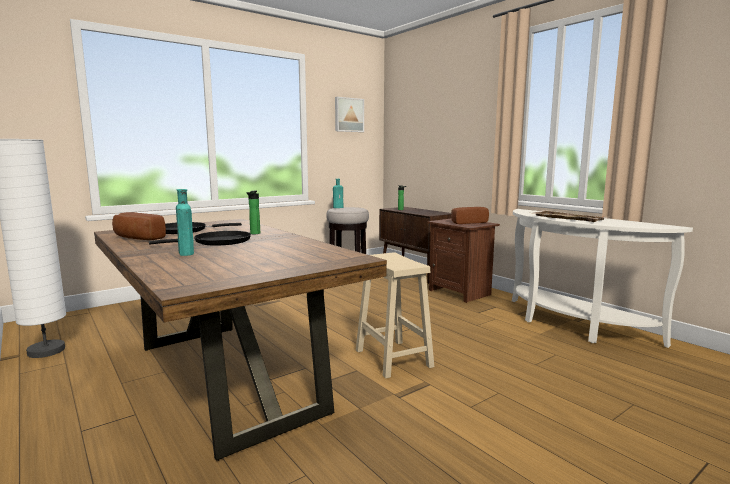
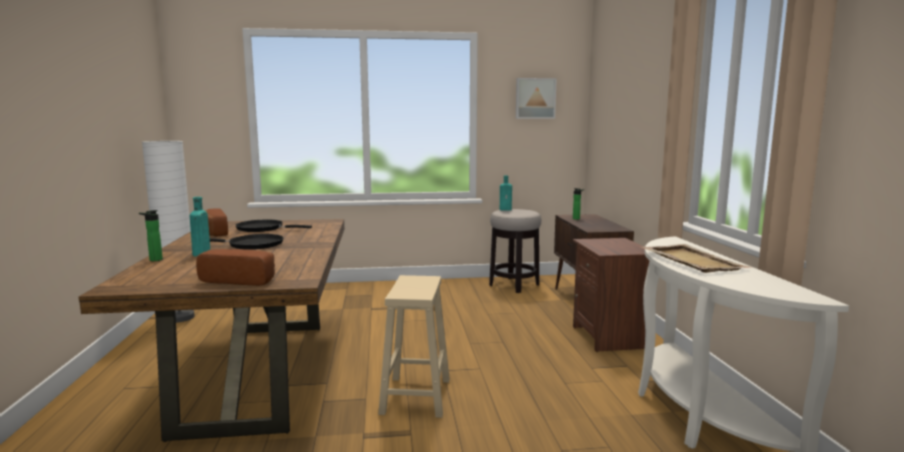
camera: 30 degrees right, 0 degrees up
bottle [247,191,260,234] -> bottle moved to [139,210,163,261]
bread [451,207,489,224] -> bread moved to [196,249,275,286]

